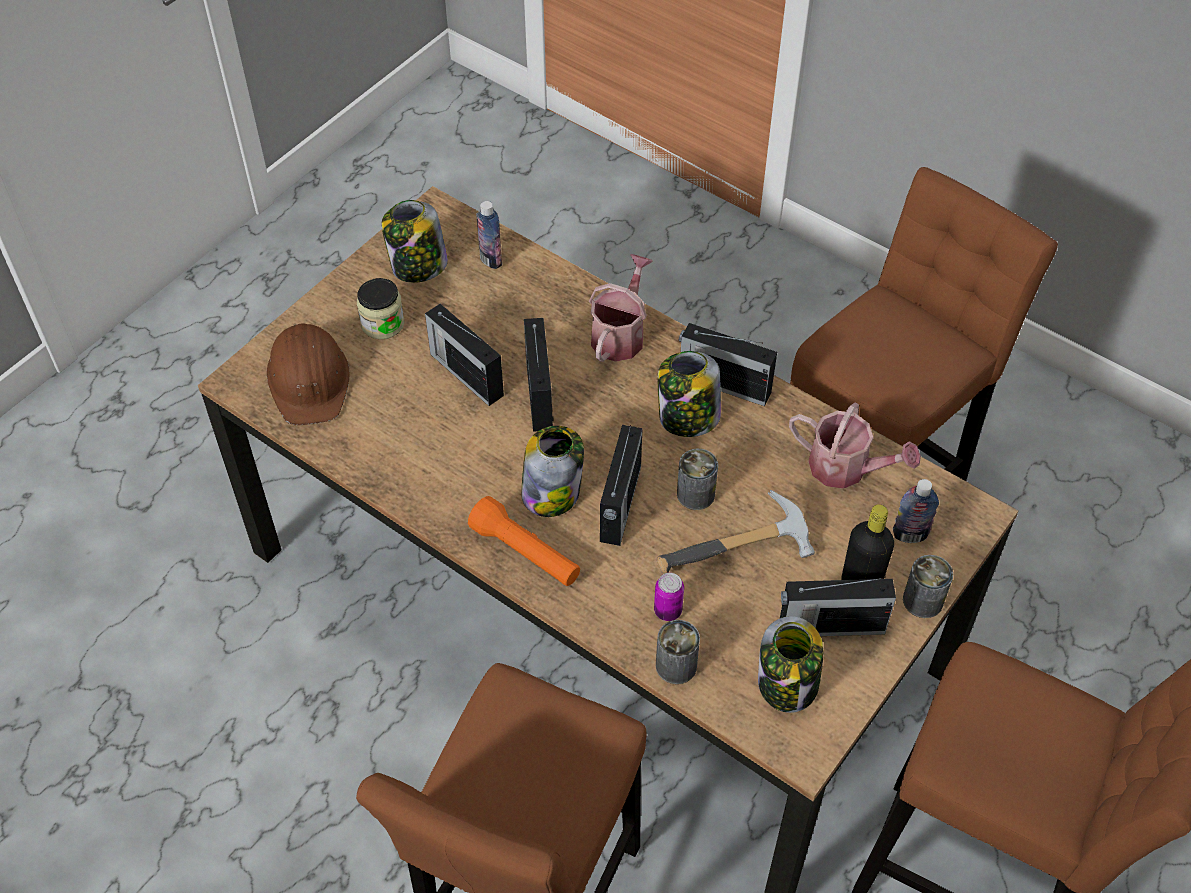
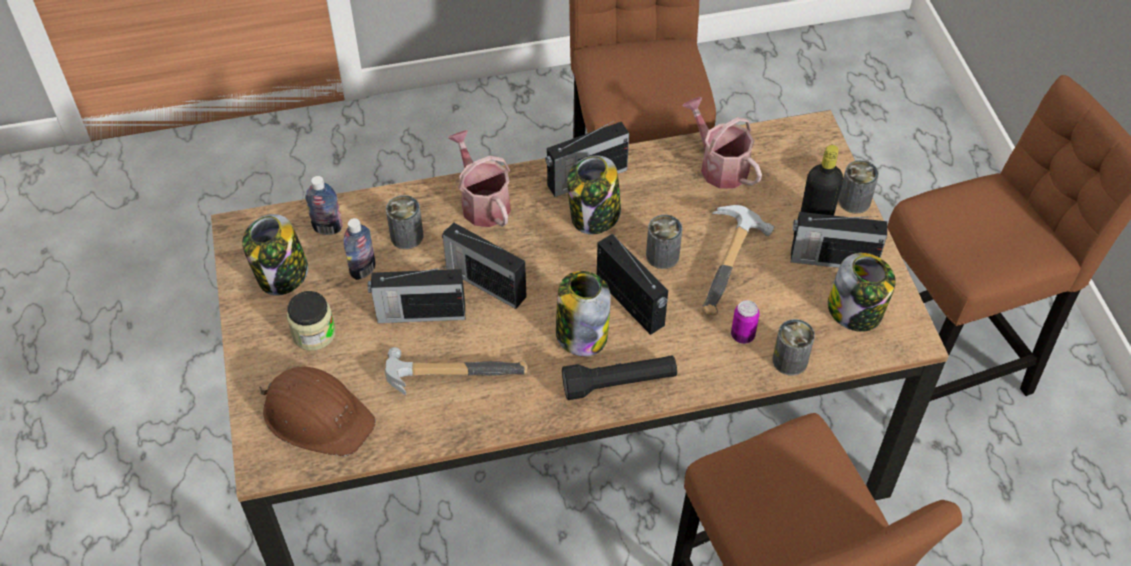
camera: 50 degrees left, 0 degrees up
orange flashlight [468,496,580,586] -> black flashlight [562,356,677,400]
radio [780,578,896,636] -> radio turned 60 degrees clockwise [791,212,887,268]
watering can [789,403,921,489] -> watering can turned 105 degrees counterclockwise [682,97,762,189]
bottle [893,479,939,543] -> bottle moved to [344,218,376,280]
none -> hammer [385,347,528,395]
none -> can [386,195,424,249]

